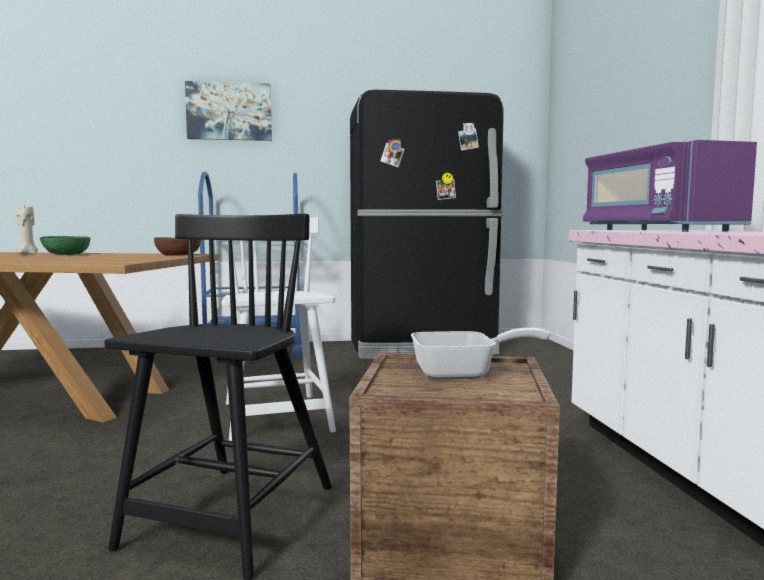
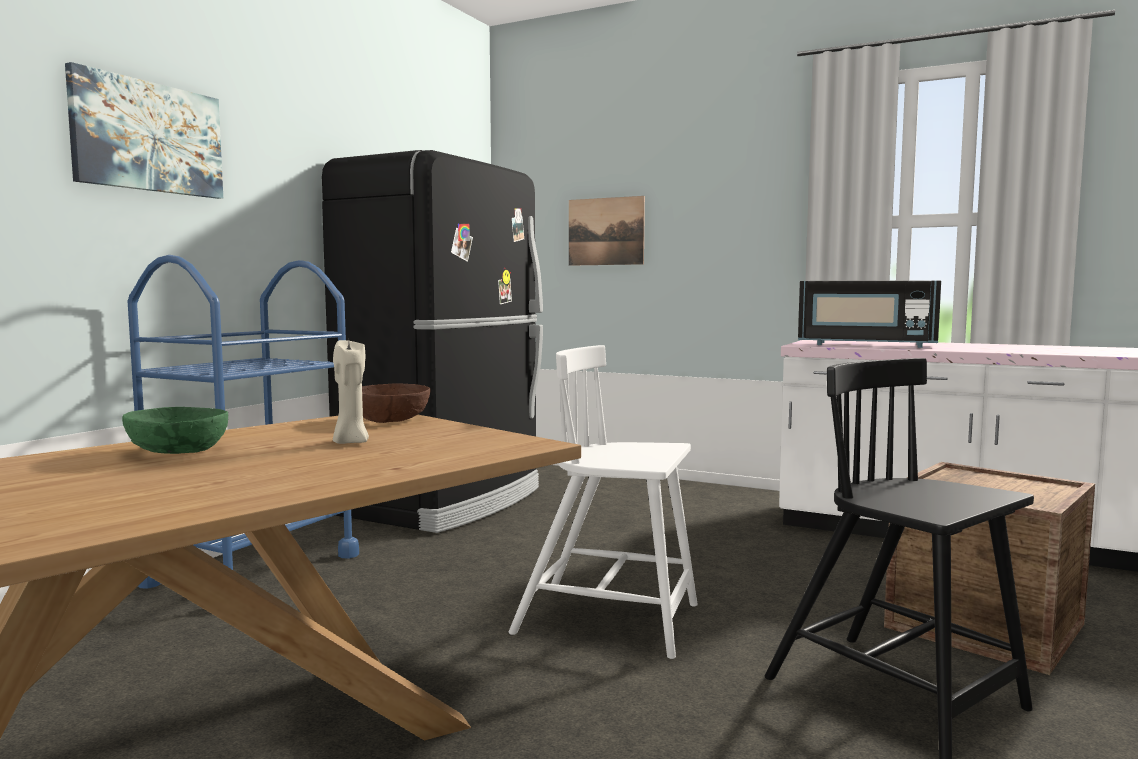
camera: 55 degrees left, 0 degrees up
beige candle [16,204,38,254] -> beige candle moved to [333,340,369,444]
frying pan [411,328,550,380] -> none
purple microwave [583,140,757,232] -> black microwave [798,280,941,348]
none -> picture [569,196,645,266]

